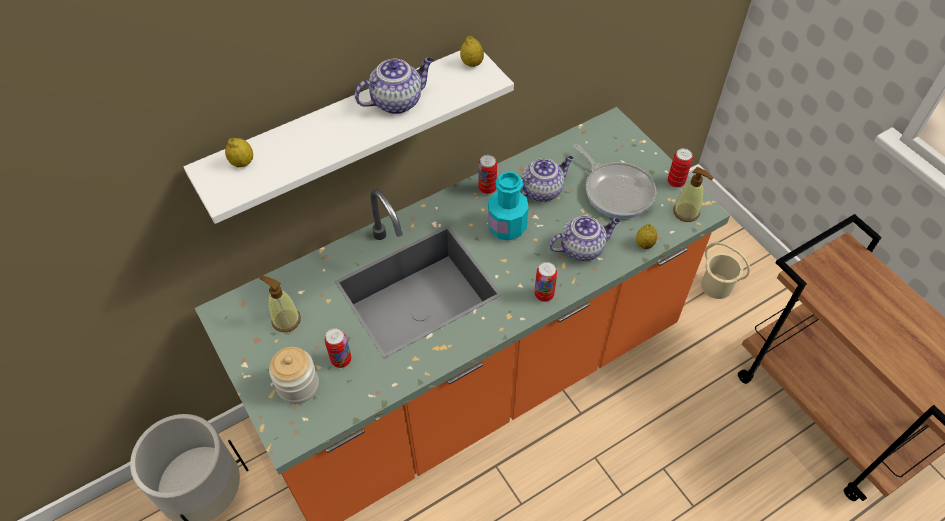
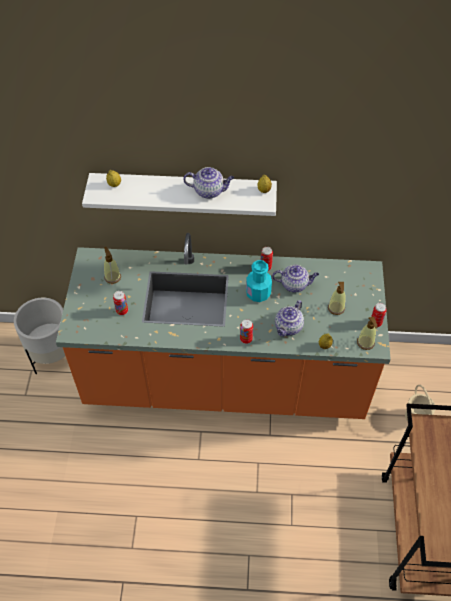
camera: 35 degrees right, 0 degrees up
jar [269,347,319,404] -> none
teapot [549,216,620,261] -> teapot turned 105 degrees clockwise [275,300,304,337]
frying pan [574,144,656,219] -> soap dispenser [328,282,346,315]

